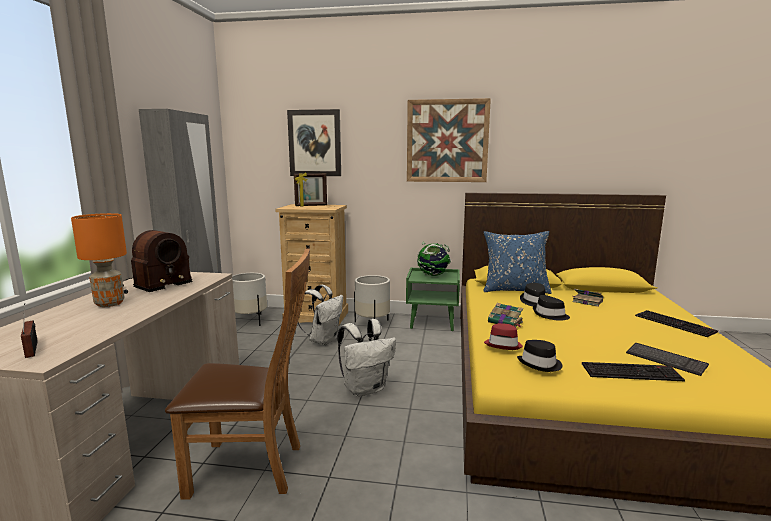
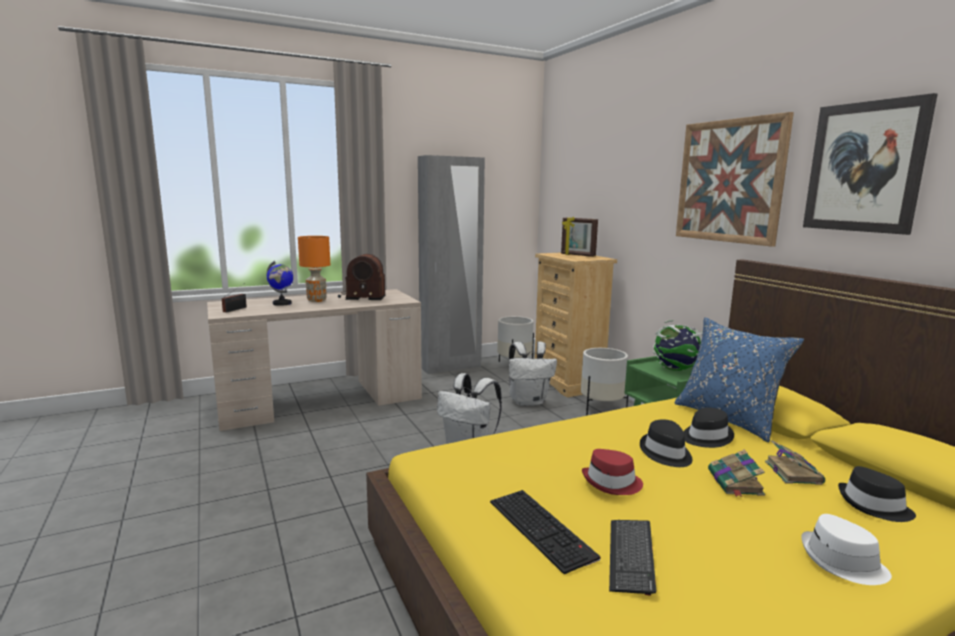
camera: 55 degrees right, 0 degrees up
brown chair [165,248,310,499] -> none
picture [287,109,341,176] -> picture moved to [803,93,938,235]
red hat [484,323,523,350] -> red hat moved to [582,449,643,495]
book [488,303,523,327] -> book moved to [708,450,765,497]
black hat [517,340,562,372] -> black hat moved to [838,466,916,522]
keyboard [635,310,718,337] -> white hat [801,514,892,585]
none -> globe [267,261,293,306]

